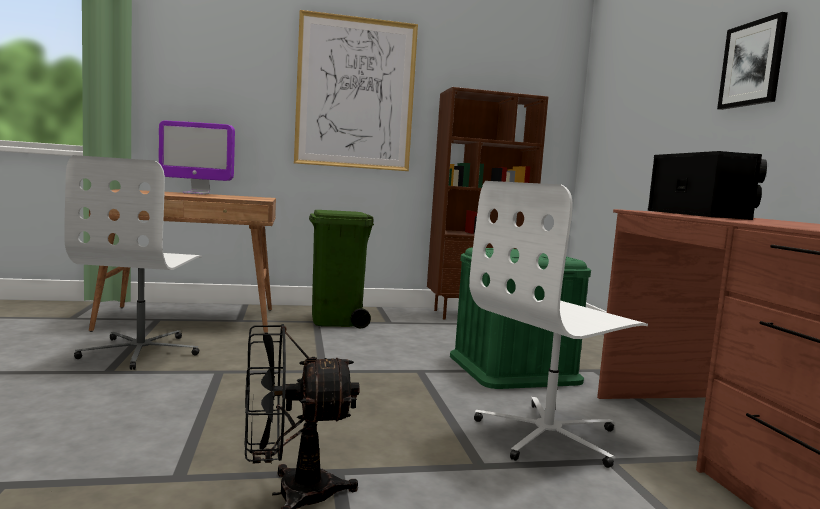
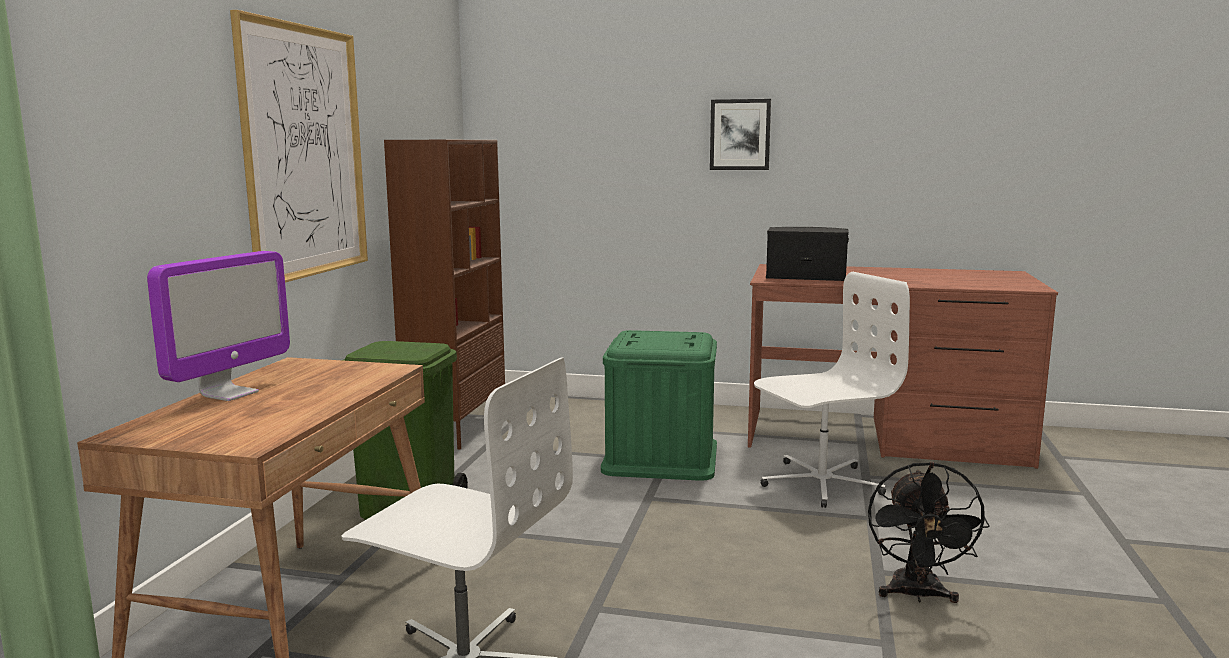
camera: 65 degrees left, 5 degrees up
white office chair [469,181,648,468] -> white office chair turned 105 degrees counterclockwise [754,272,910,508]

